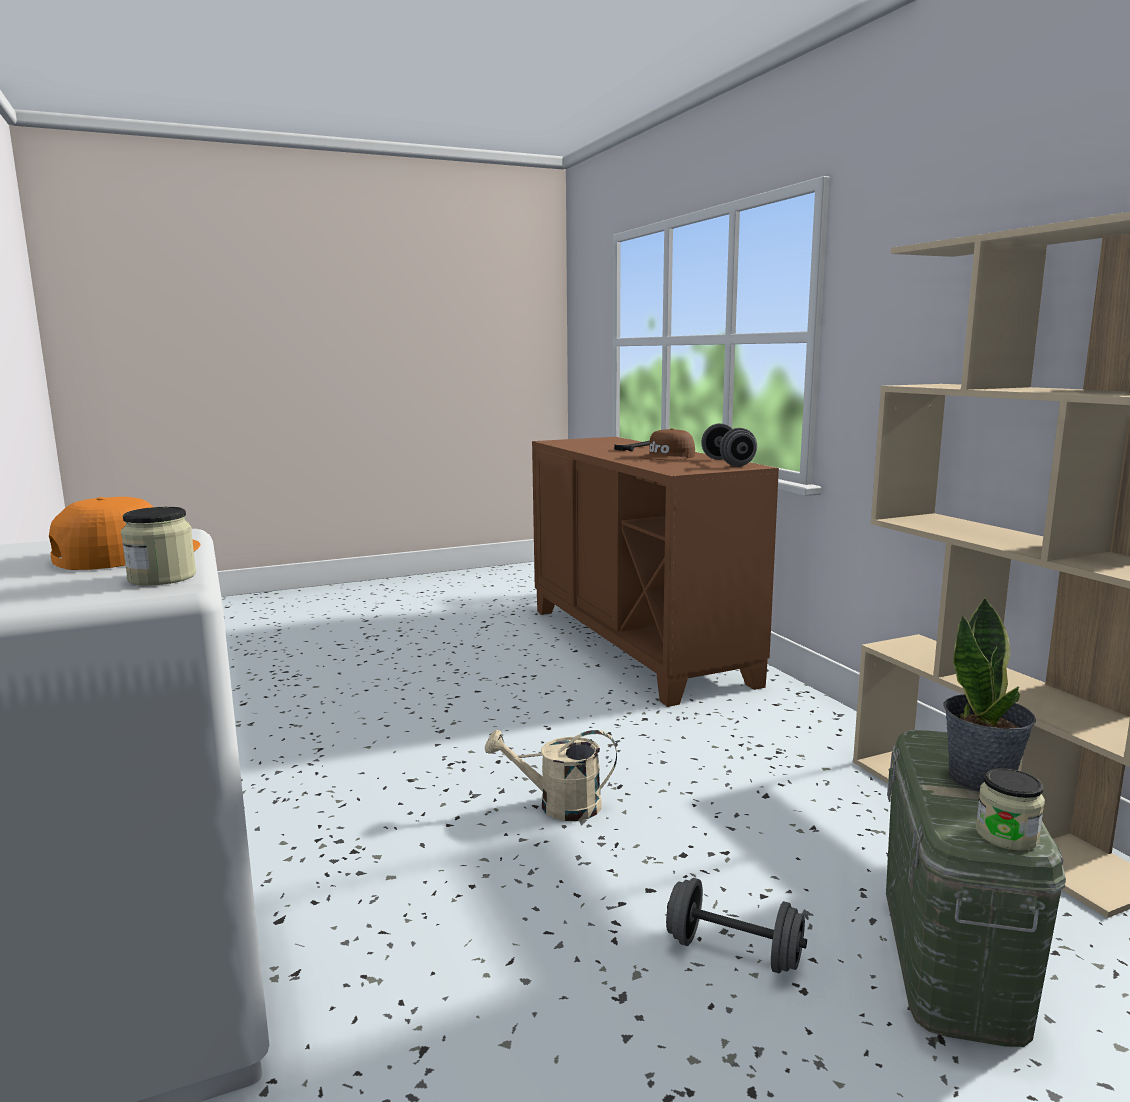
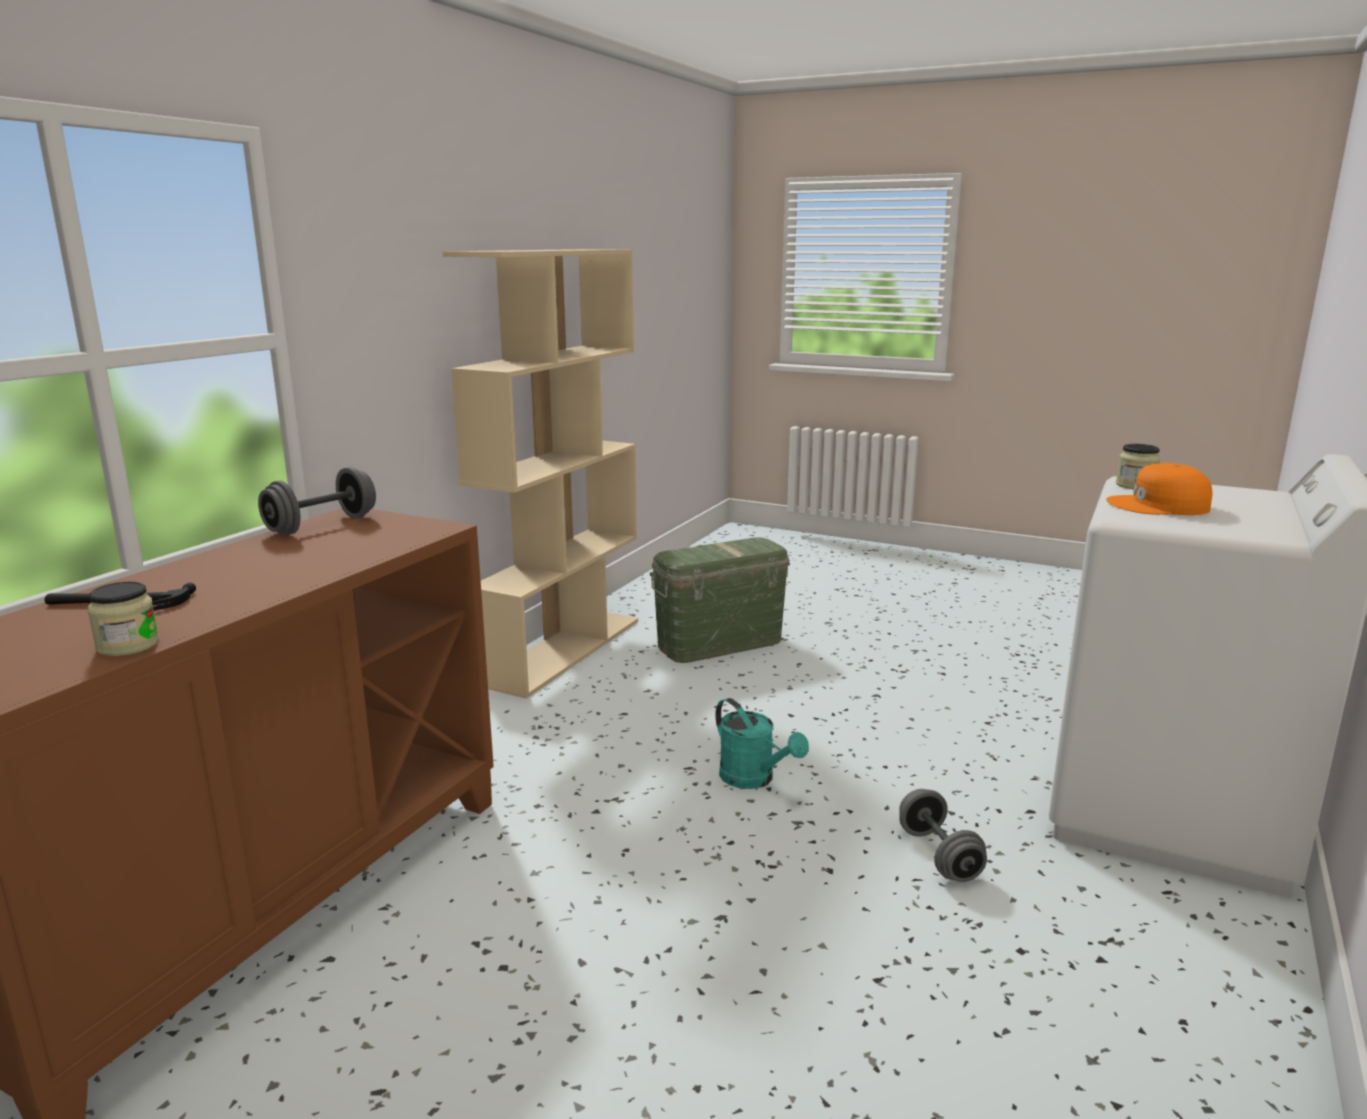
camera: 130 degrees left, 5 degrees up
beige watering can [485,729,617,821] -> turquoise watering can [715,698,809,789]
brown cap [639,428,695,460] -> none
grey dumbbell [666,878,807,973] -> grey dumbbell moved to [899,789,987,882]
potted plant [944,596,1036,792] -> none
jar [976,768,1045,851] -> jar moved to [87,582,159,656]

